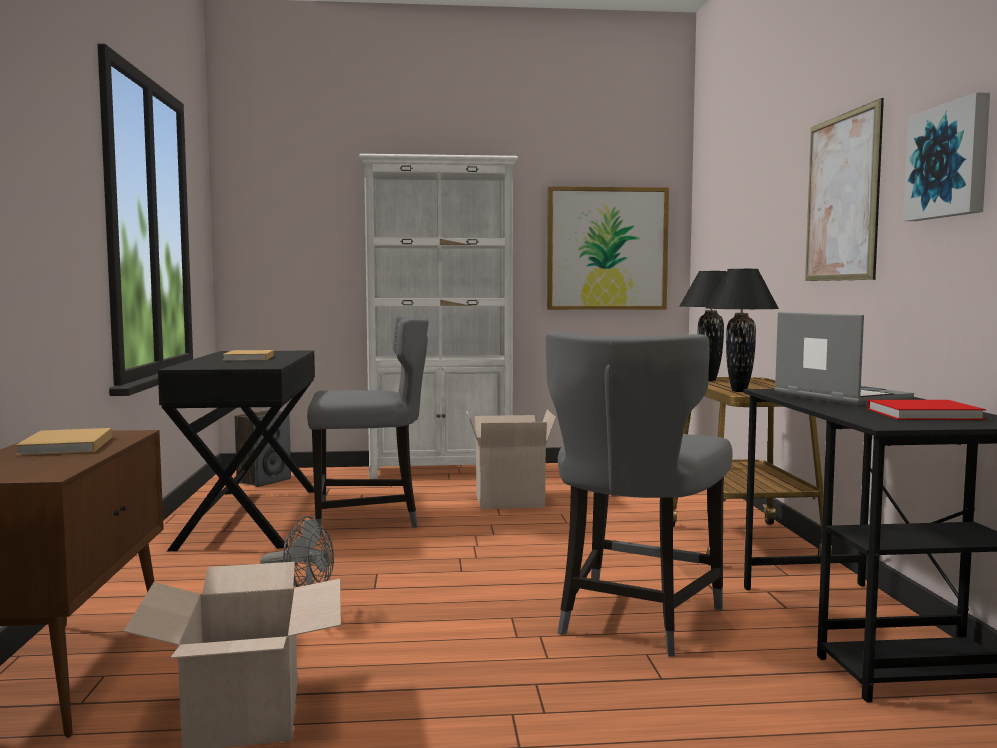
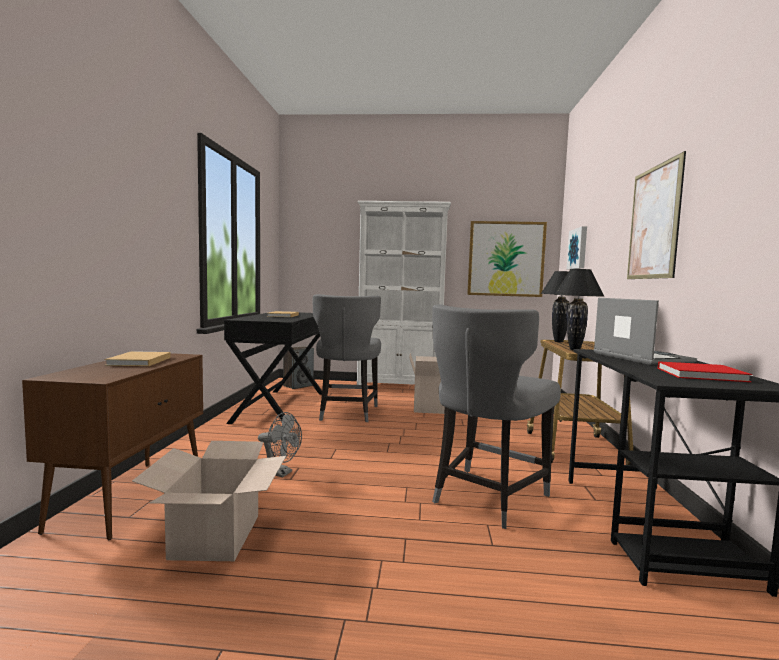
camera: 10 degrees right, 0 degrees up
grey chair [307,315,429,535] -> grey chair turned 90 degrees clockwise [313,294,381,422]
picture [903,92,990,221] -> picture moved to [567,226,587,269]

